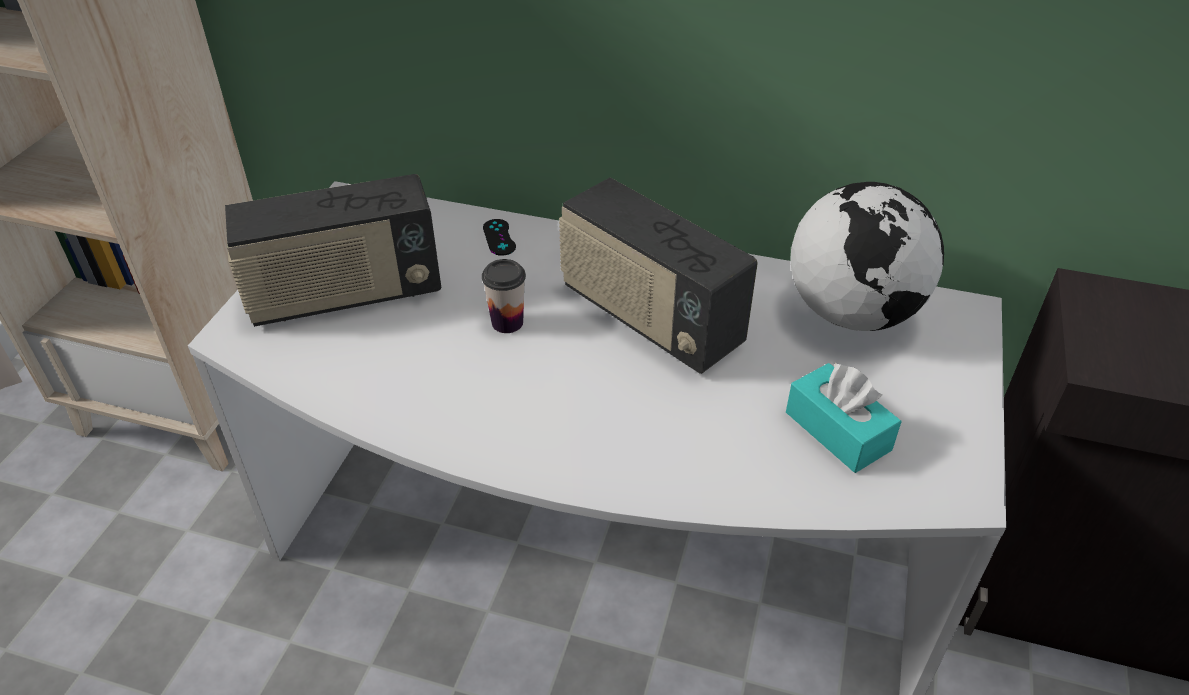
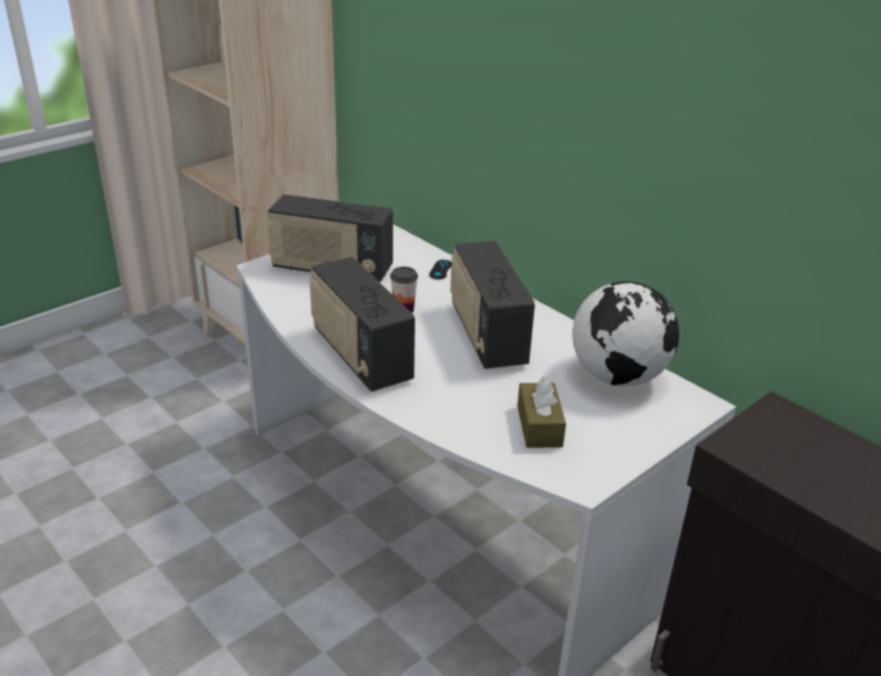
camera: 30 degrees right, 10 degrees down
turquoise tissue box [786,363,901,473] -> brown tissue box [517,375,566,448]
none -> radio [309,257,415,392]

